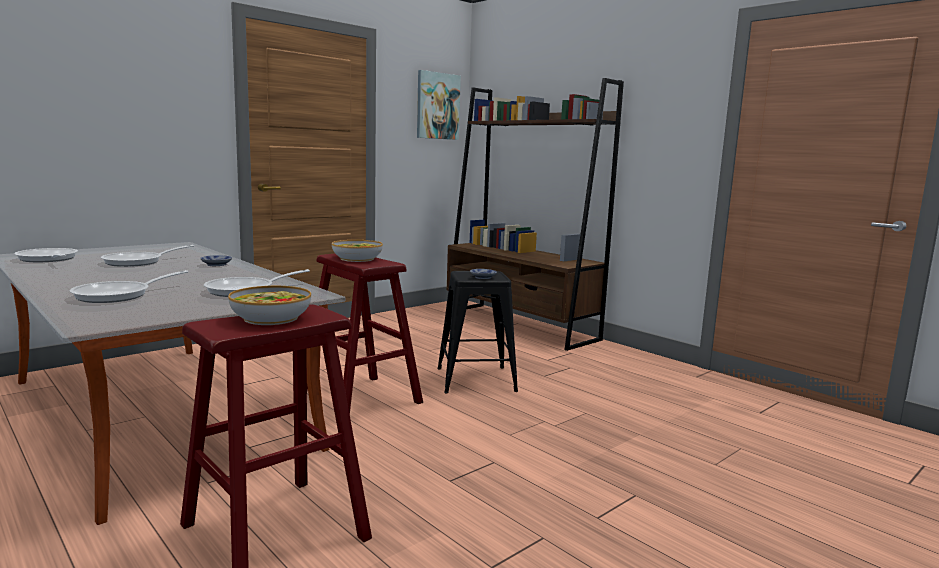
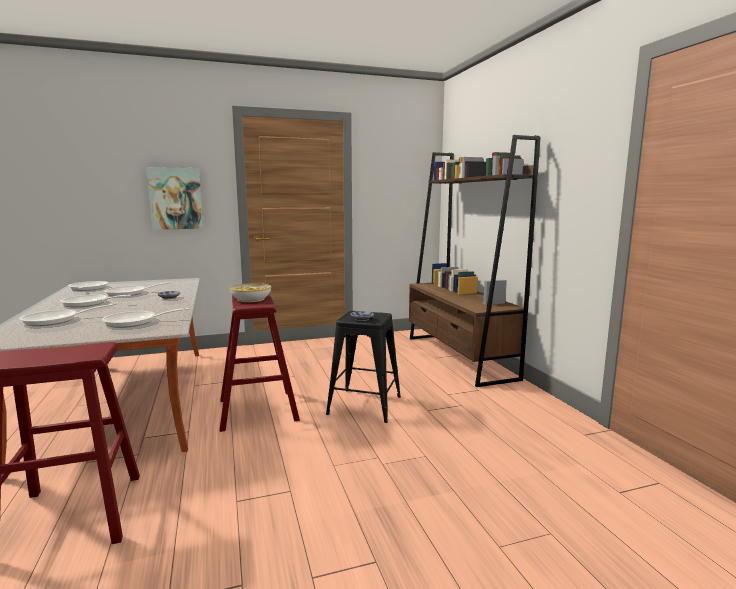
camera: 25 degrees right, 0 degrees up
bowl [228,286,311,325] -> none
picture [417,70,461,140] -> picture moved to [146,167,204,230]
none -> frying pan [60,294,131,307]

